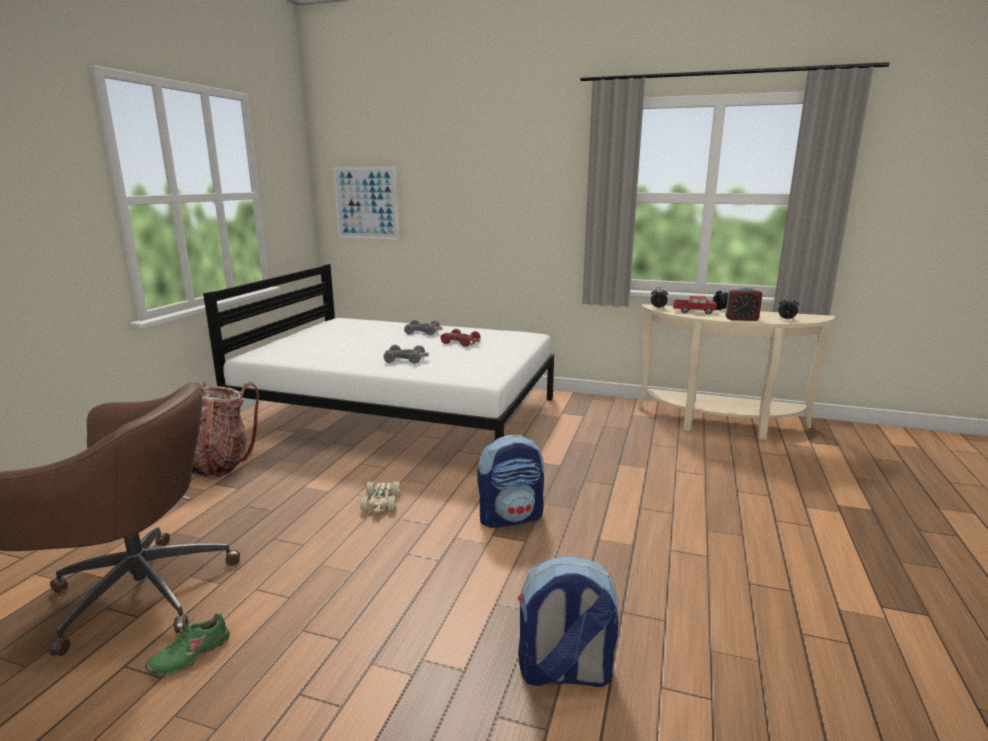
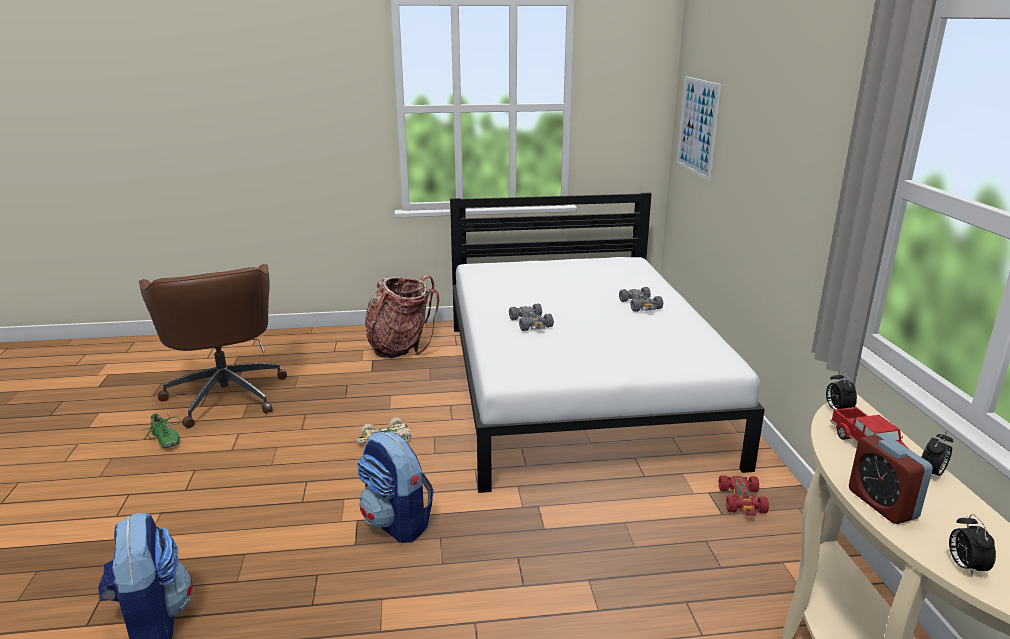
camera: 65 degrees right, 5 degrees up
green shoe [145,612,230,675] -> green shoe turned 150 degrees counterclockwise [141,413,180,448]
red toy car [441,329,481,347] -> red toy car moved to [718,475,769,517]

